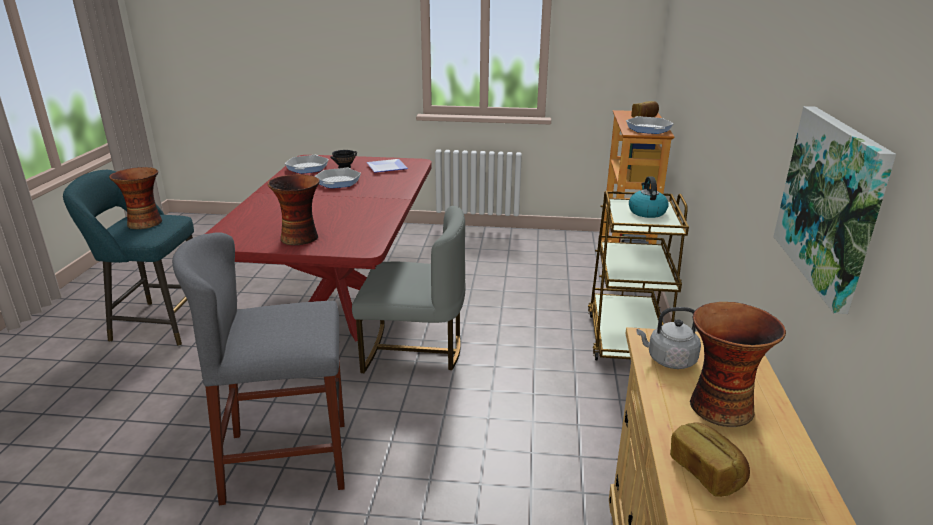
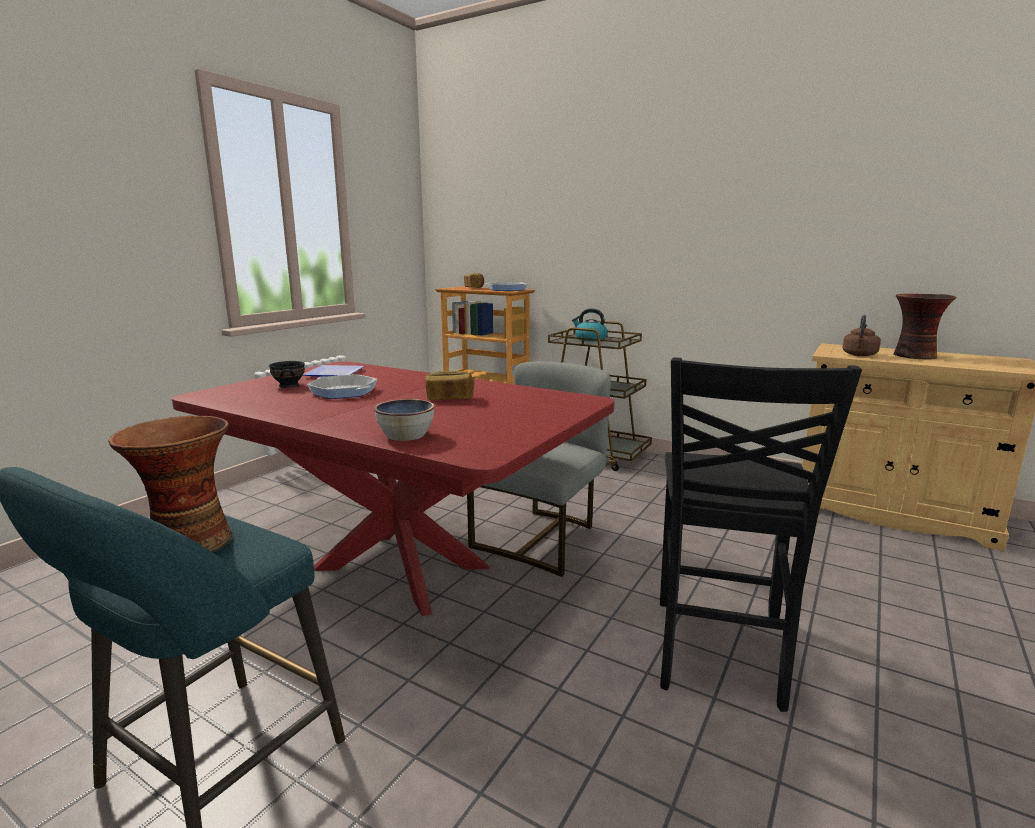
camera: 65 degrees left, 10 degrees down
grey stool [172,232,345,505] -> black chair [660,357,862,712]
vase [268,174,319,245] -> none
frying pan [285,155,329,174] -> none
grey kettle [637,307,701,369] -> brown kettle [842,315,881,356]
bread [670,422,750,497] -> bread moved to [425,371,474,400]
picture [773,106,896,314] -> none
none -> bowl [374,399,434,441]

